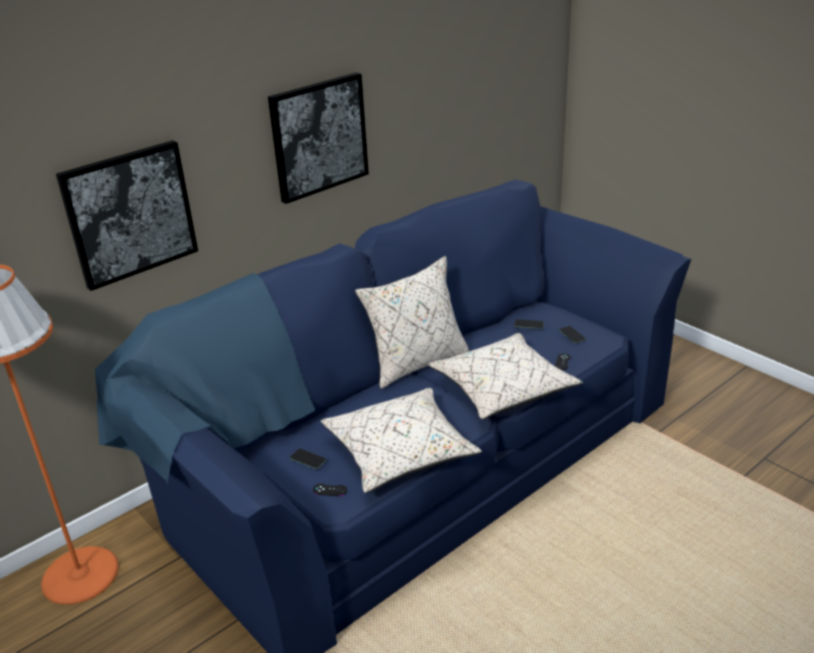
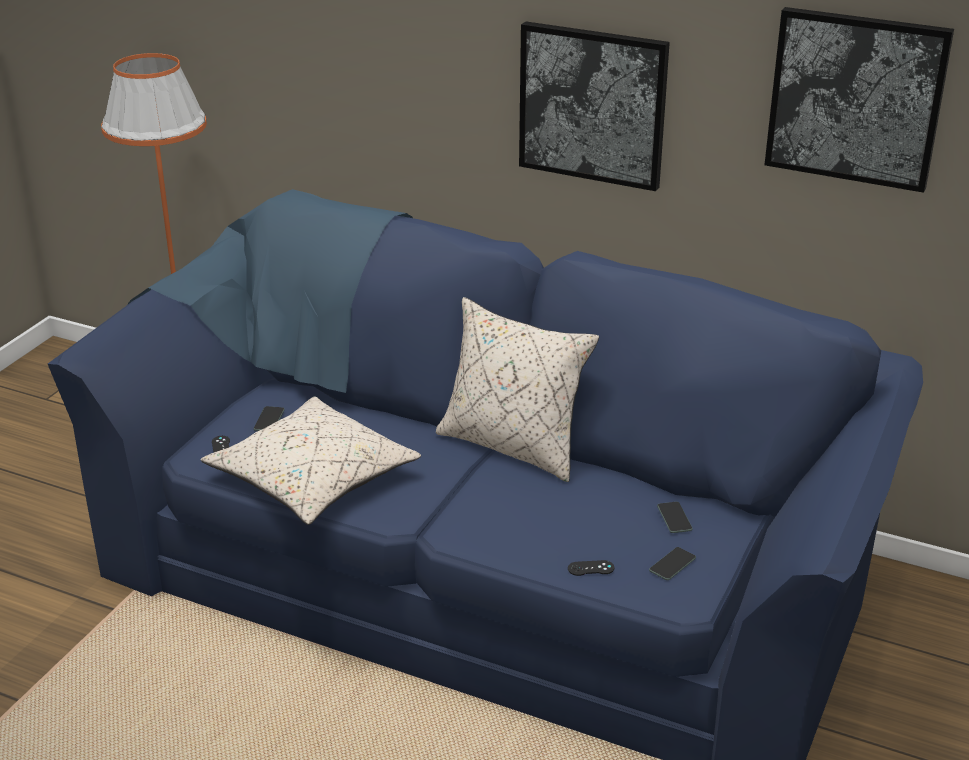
camera: 65 degrees right, 0 degrees up
picture [56,140,198,291] -> picture moved to [764,7,954,193]
beige pillow [428,333,583,419] -> none

